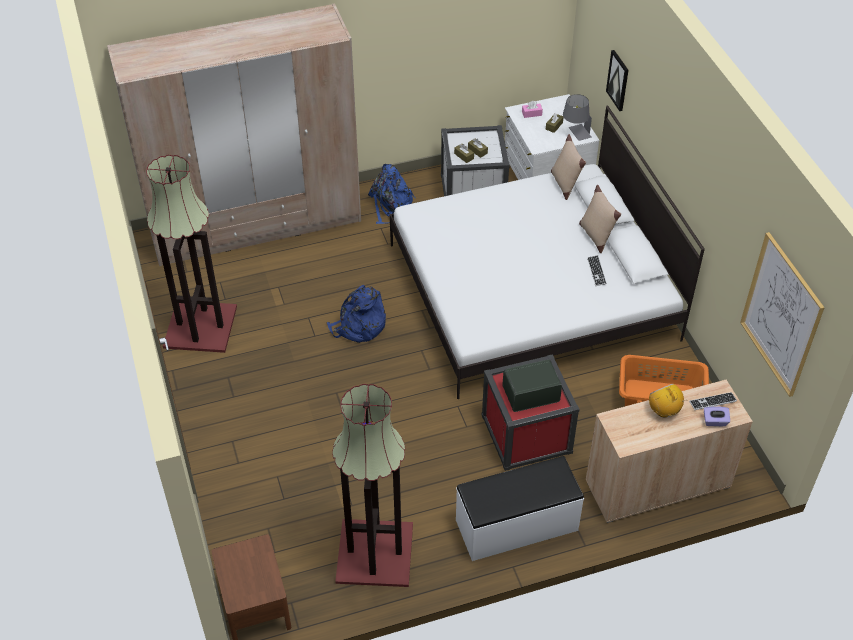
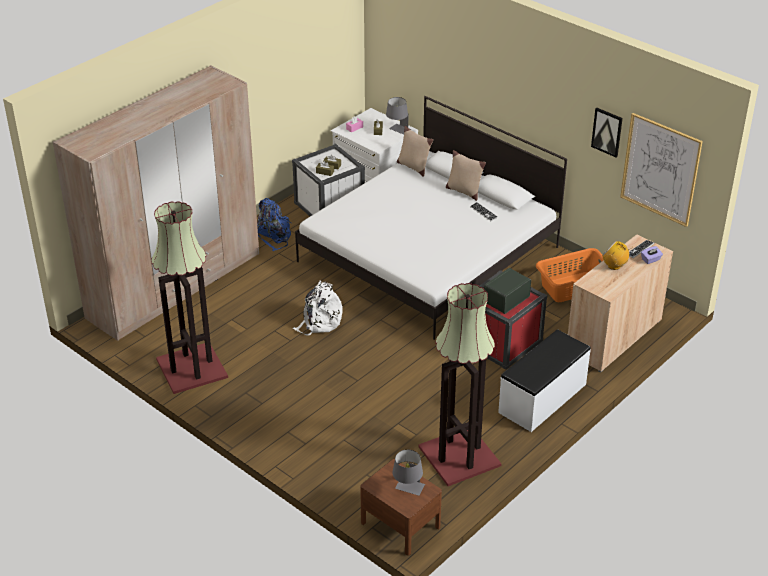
camera: 30 degrees left, 10 degrees down
blue backpack [327,285,386,343] -> white backpack [293,280,343,336]
picture [606,50,629,111] -> picture moved to [591,108,623,157]
none -> grey table lamp [392,450,425,496]

